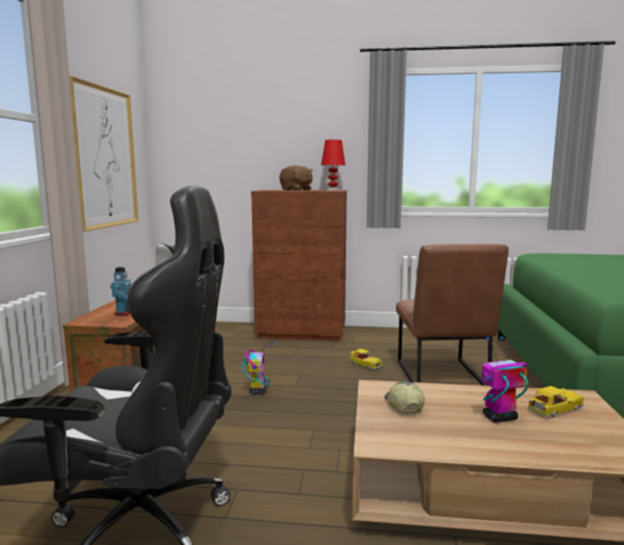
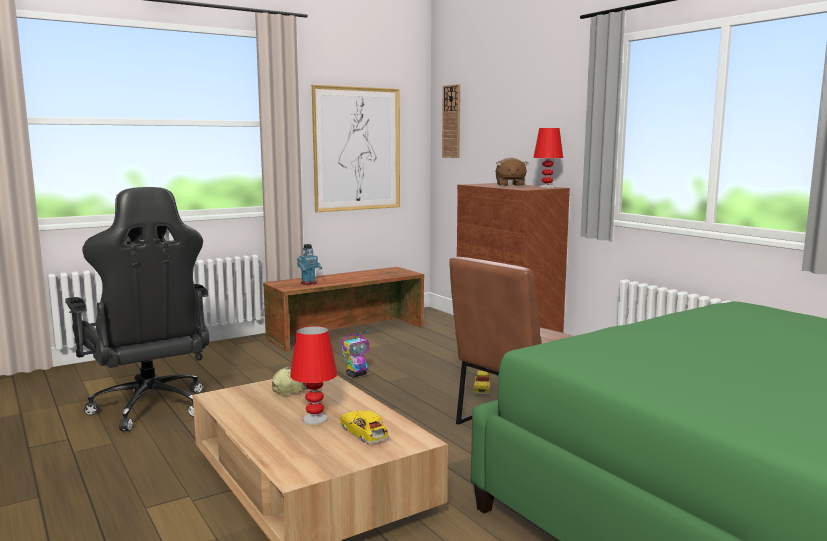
camera: 50 degrees right, 0 degrees up
toy robot [481,337,528,423] -> red table lamp [290,326,337,425]
toy car [528,386,584,417] -> toy car turned 150 degrees counterclockwise [340,410,389,444]
none -> wall clock [442,84,460,158]

